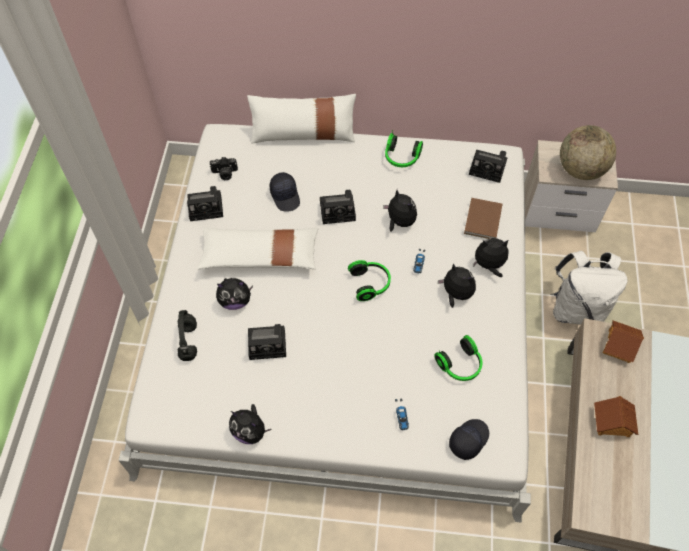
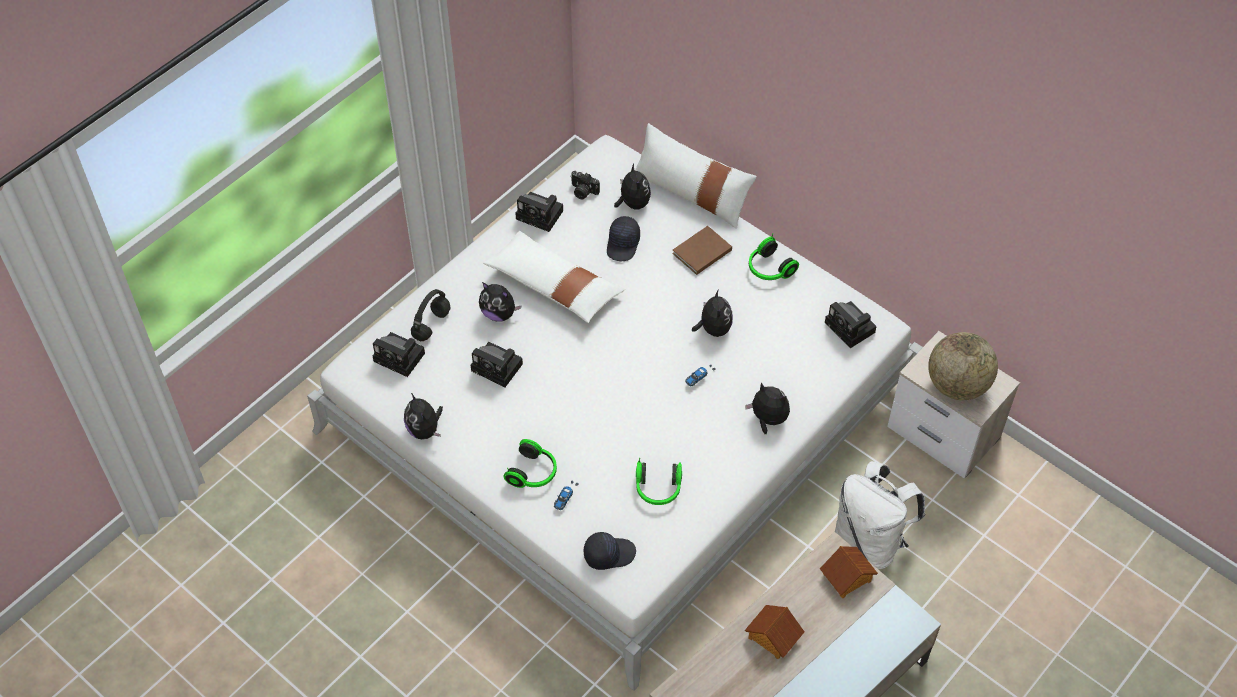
camera: 35 degrees right, 5 degrees down
camera [320,190,356,224] -> camera moved to [373,332,425,377]
headphones [348,260,391,301] -> headphones moved to [503,439,557,488]
plush toy [438,263,476,308] -> plush toy moved to [614,164,651,209]
brown book [464,198,502,239] -> brown book moved to [672,226,732,275]

